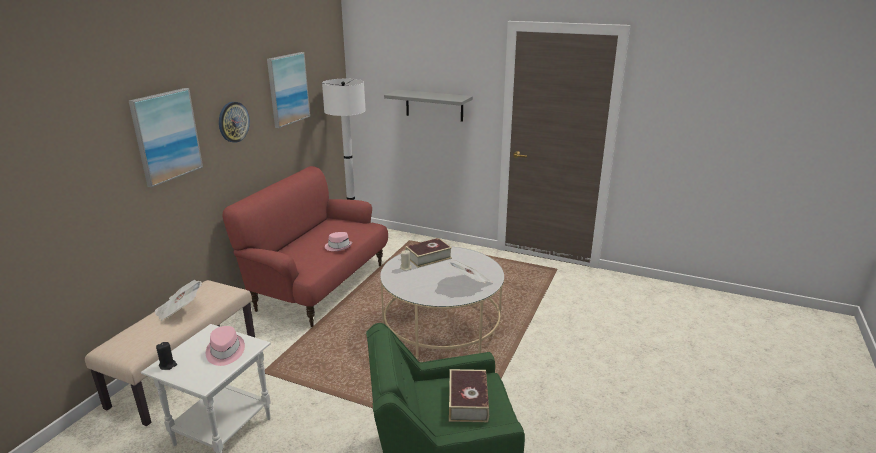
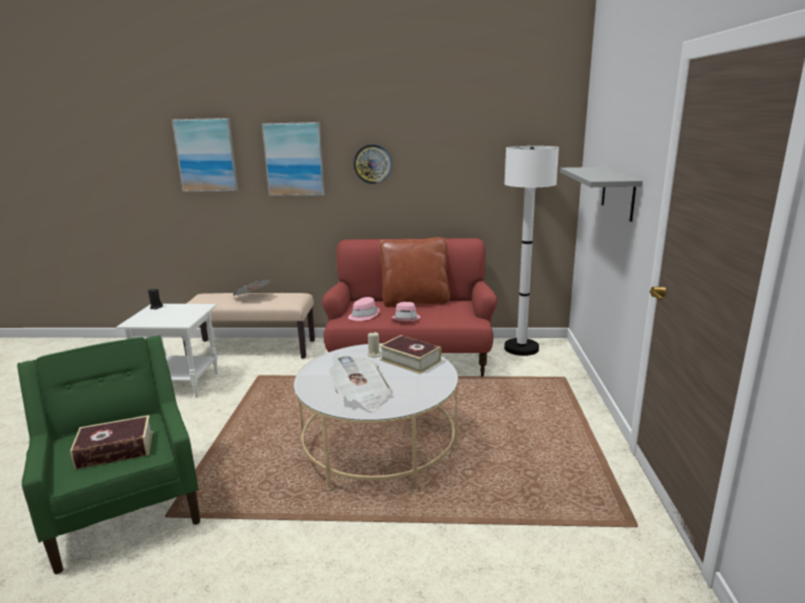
camera: 70 degrees right, 5 degrees down
pink hat [206,326,245,366] -> pink hat moved to [348,297,380,321]
picture [267,52,310,128] -> picture moved to [172,118,238,192]
none -> brown pillow [379,237,450,307]

